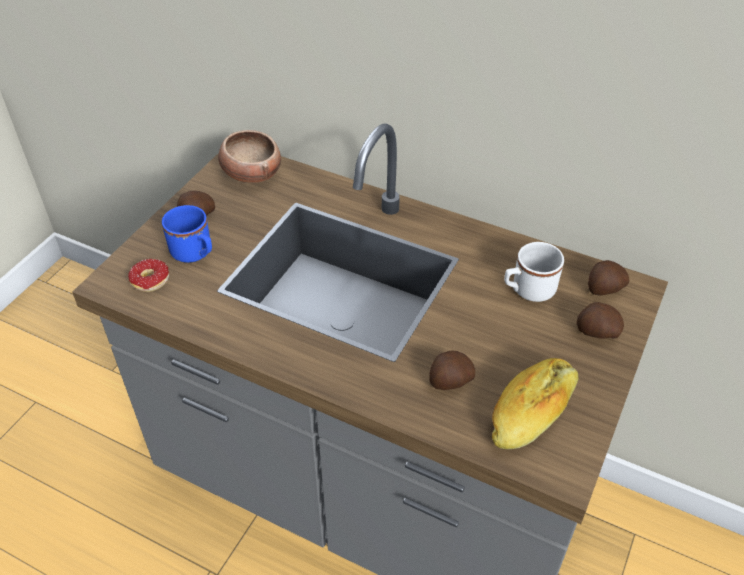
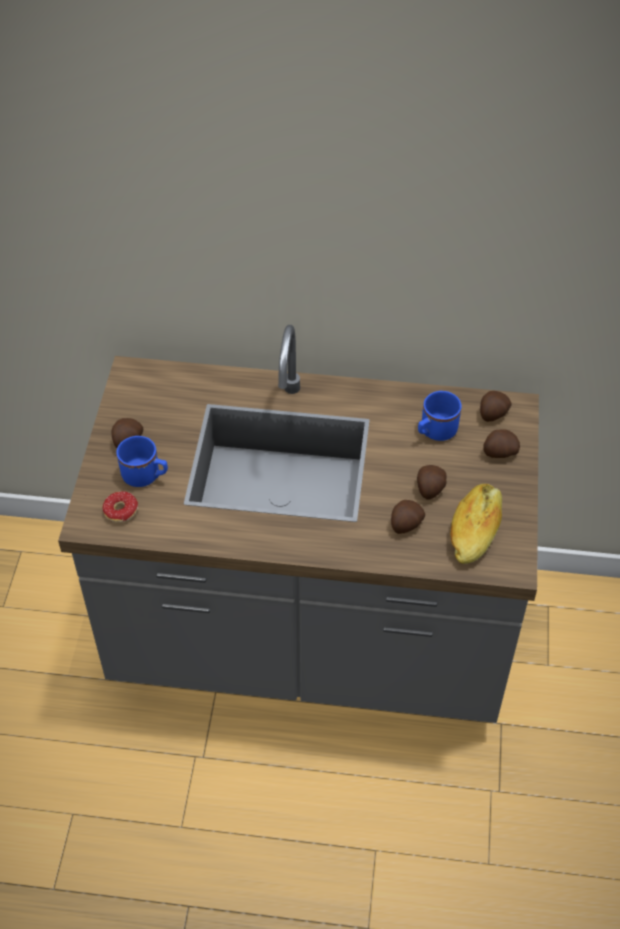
camera: 20 degrees left, 5 degrees up
bowl [218,130,281,183] -> none
white mug [504,242,564,302] -> blue mug [418,391,462,441]
none -> potato [417,465,447,500]

